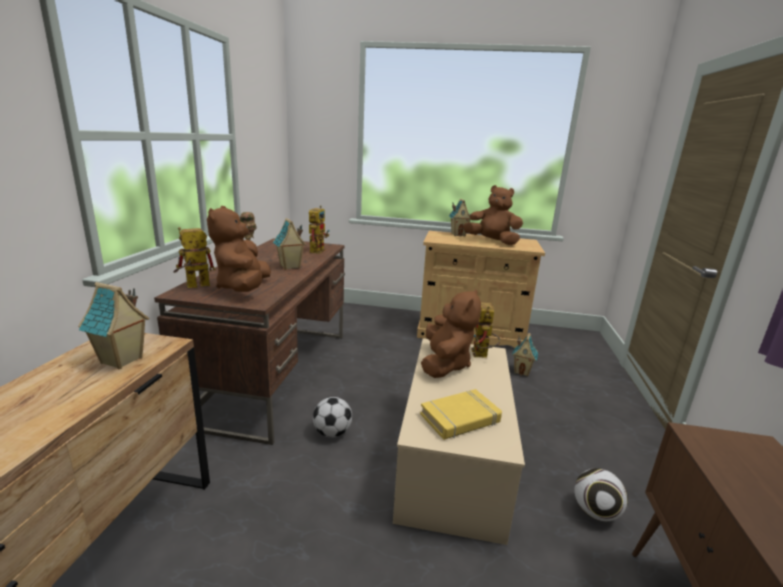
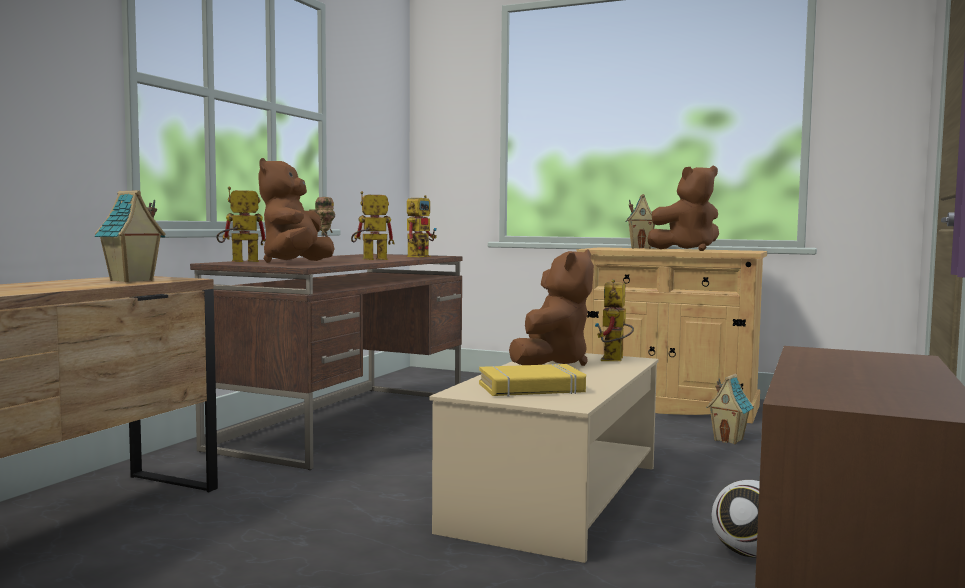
camera: 15 degrees right, 15 degrees down
toy house [273,218,306,270] -> toy robot [351,191,395,260]
football [313,397,352,438] -> none
brown plush toy [463,185,523,245] -> brown plush toy turned 120 degrees clockwise [647,166,719,251]

